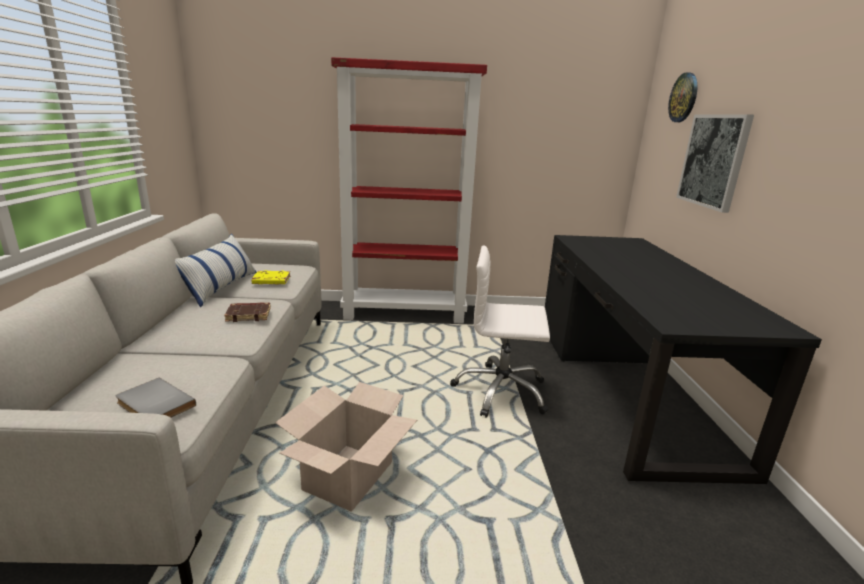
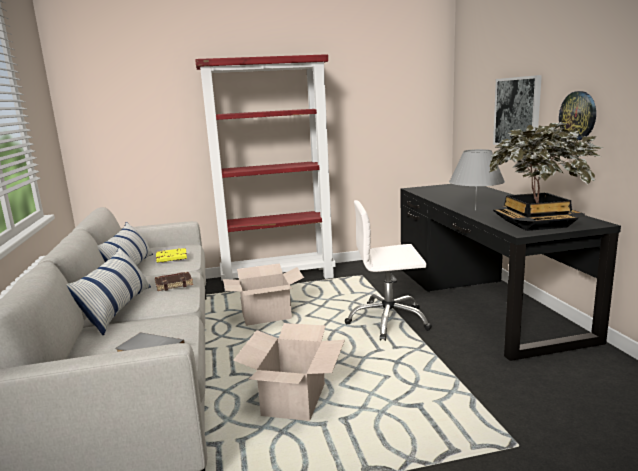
camera: 10 degrees left, 5 degrees down
wall clock [668,72,698,122] -> wall clock moved to [559,91,596,140]
none -> pillow [67,247,151,335]
none -> cardboard box [223,263,304,326]
none -> grey table lamp [449,149,505,210]
none -> potted plant [489,120,602,231]

